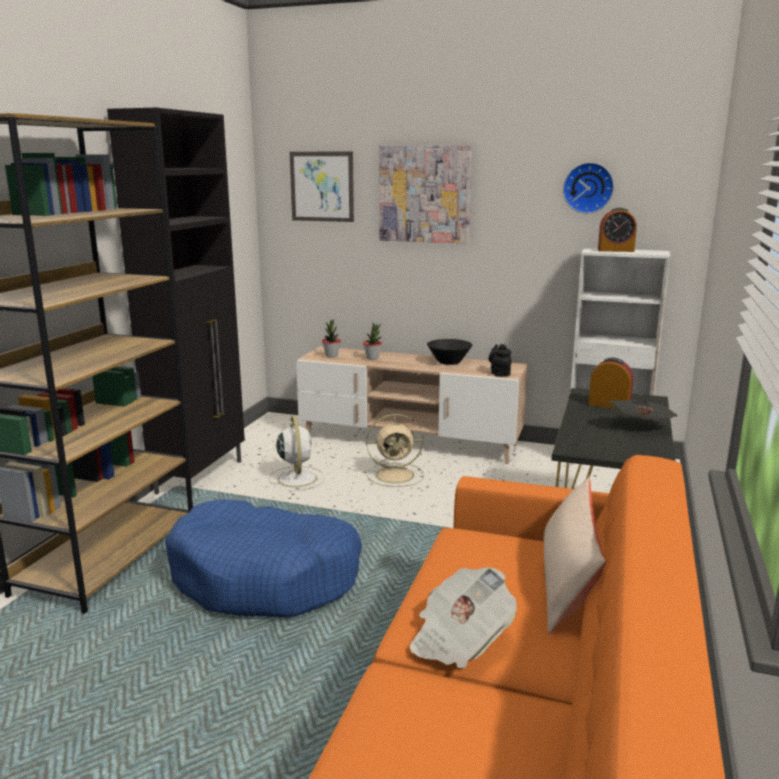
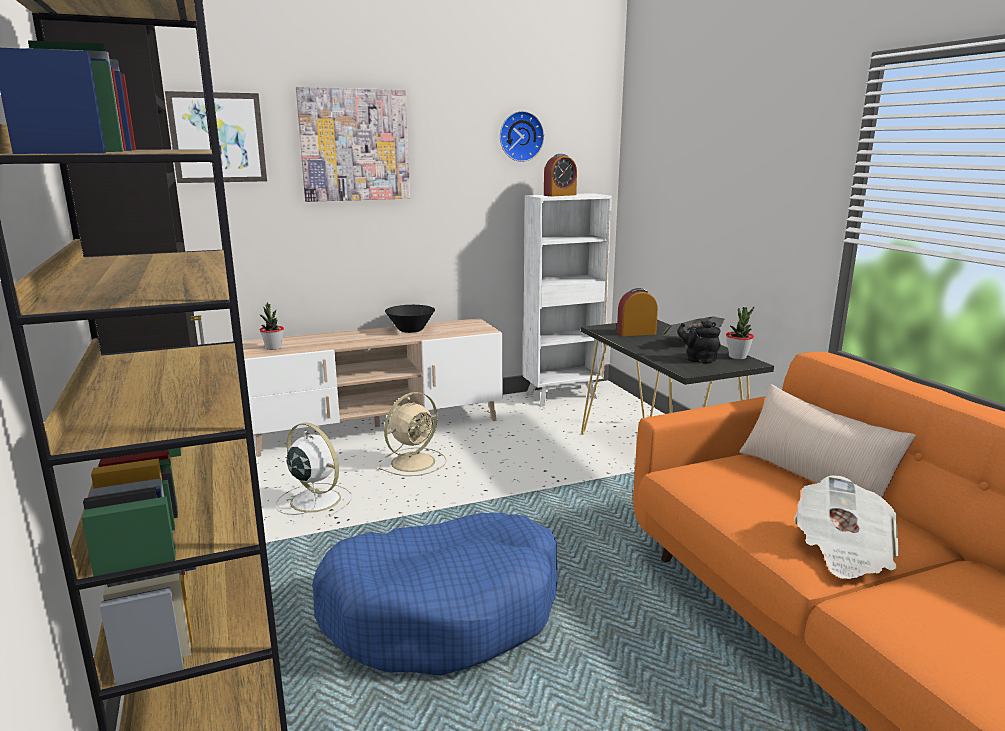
camera: 40 degrees left, 0 degrees up
potted plant [363,323,382,360] -> potted plant moved to [726,307,754,359]
black teapot [489,344,512,377] -> black teapot moved to [677,321,720,364]

